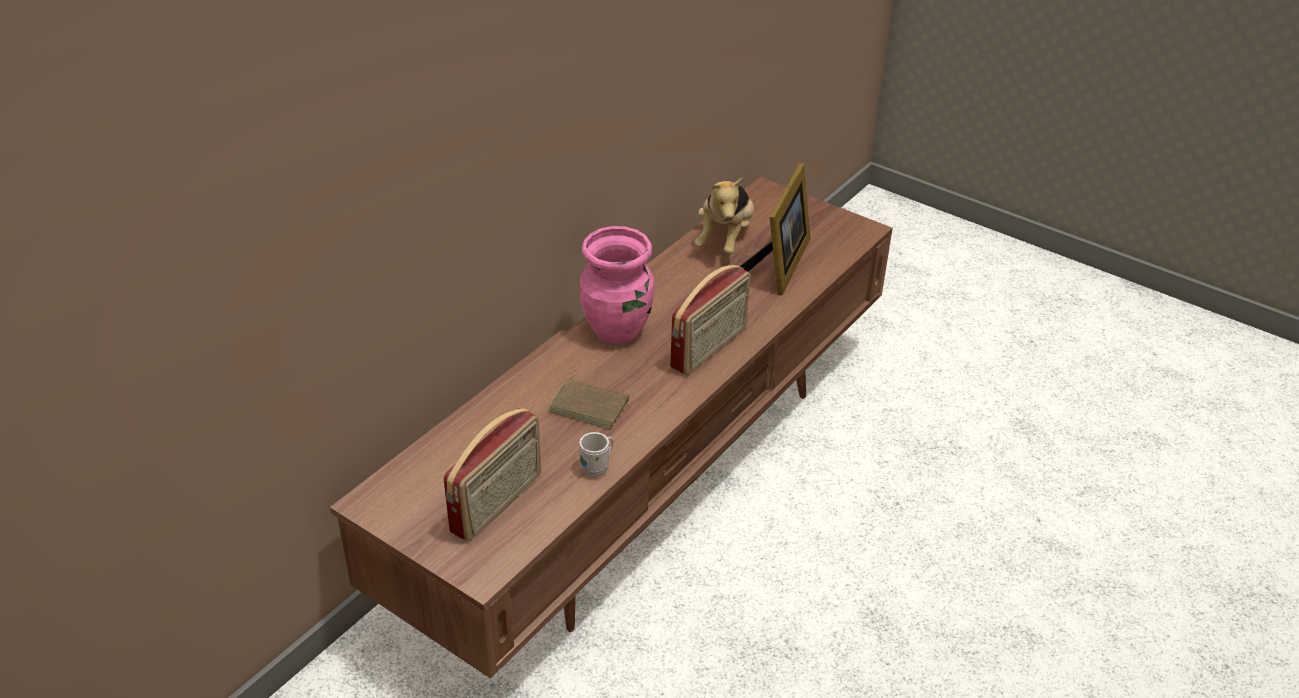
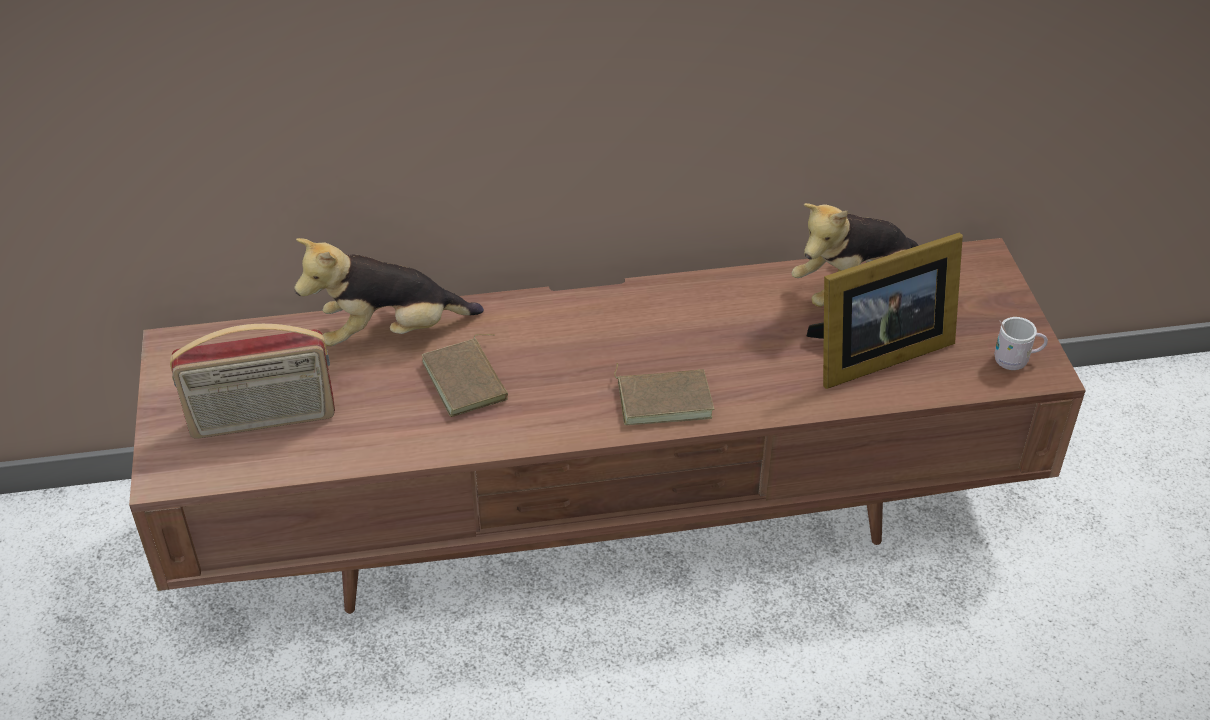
camera: 45 degrees right, 5 degrees up
white mug [579,432,614,477] -> white mug moved to [994,317,1048,370]
pink vase [580,226,654,344] -> none
radio [670,265,751,375] -> brown book [614,363,714,425]
none -> plush toy [294,238,484,346]

